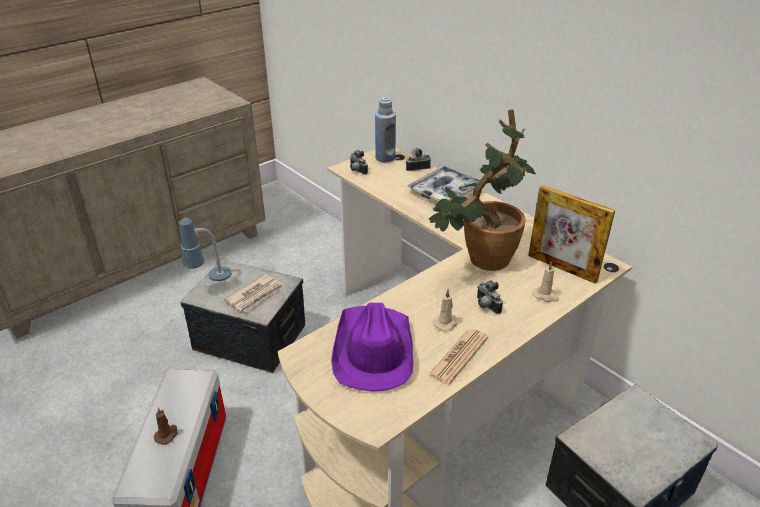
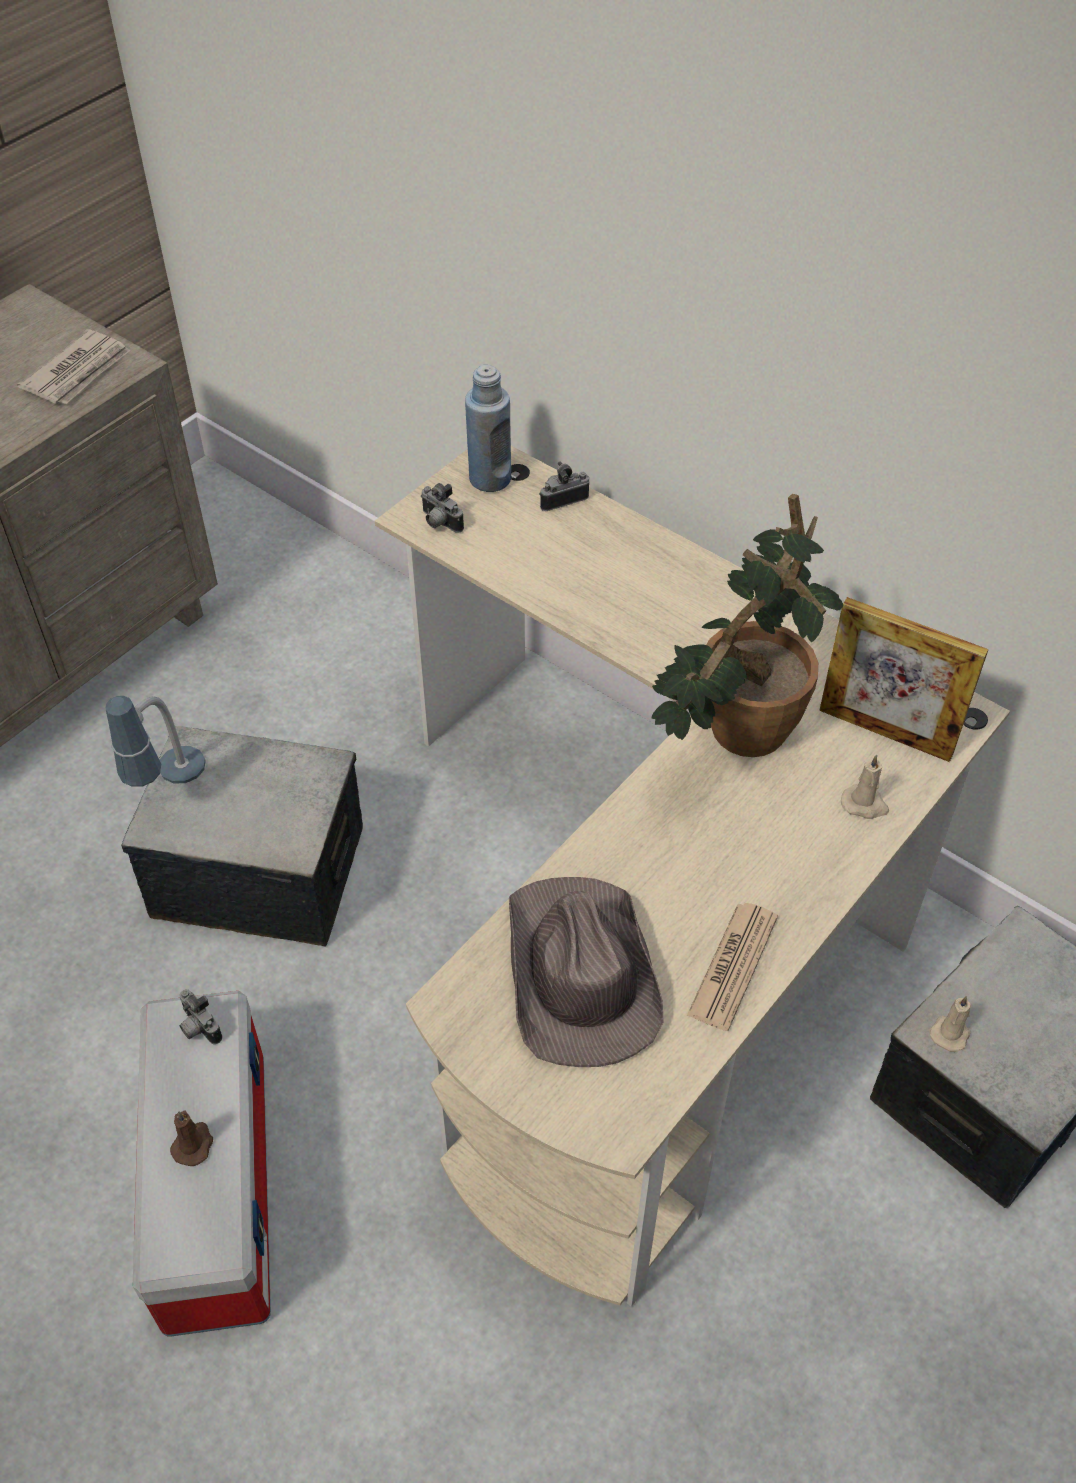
camera: 10 degrees left, 15 degrees up
newspaper [224,274,284,312] -> newspaper moved to [17,329,131,404]
purple hat [331,302,414,392] -> brown hat [509,877,664,1067]
tray [407,166,480,201] -> none
beige candle [433,290,458,331] -> beige candle moved to [930,996,971,1052]
camera [477,280,503,314] -> camera moved to [179,989,223,1044]

